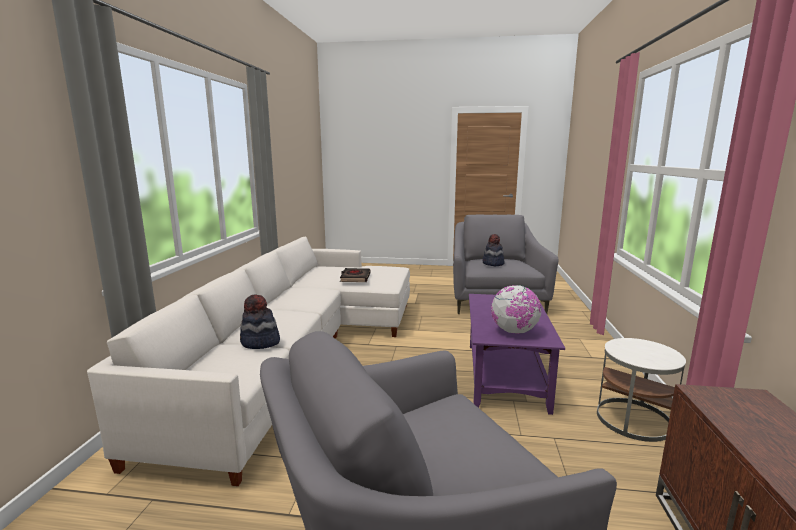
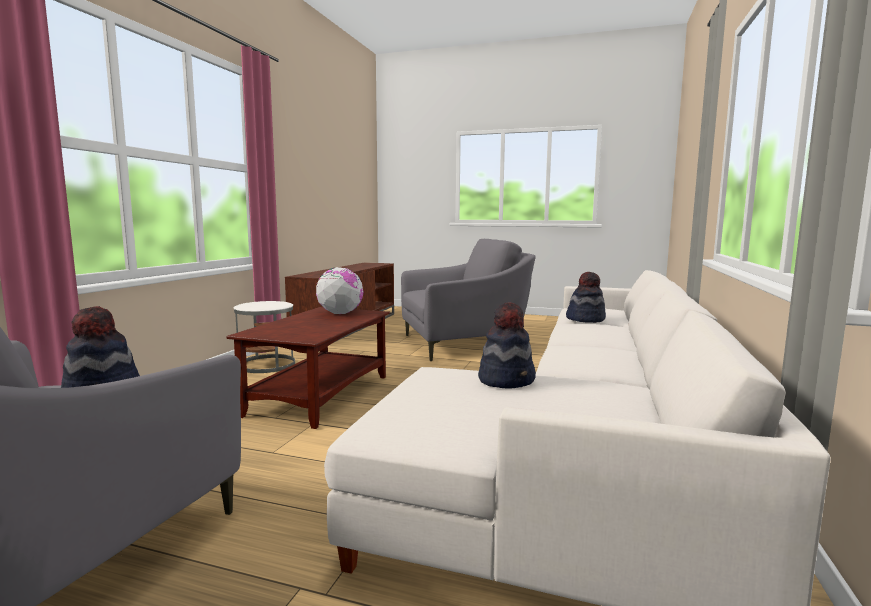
camera: 170 degrees left, 5 degrees down
black book [340,268,371,282] -> hat [478,302,536,389]
purple coffee table [469,294,565,415] -> brown coffee table [226,307,390,429]

